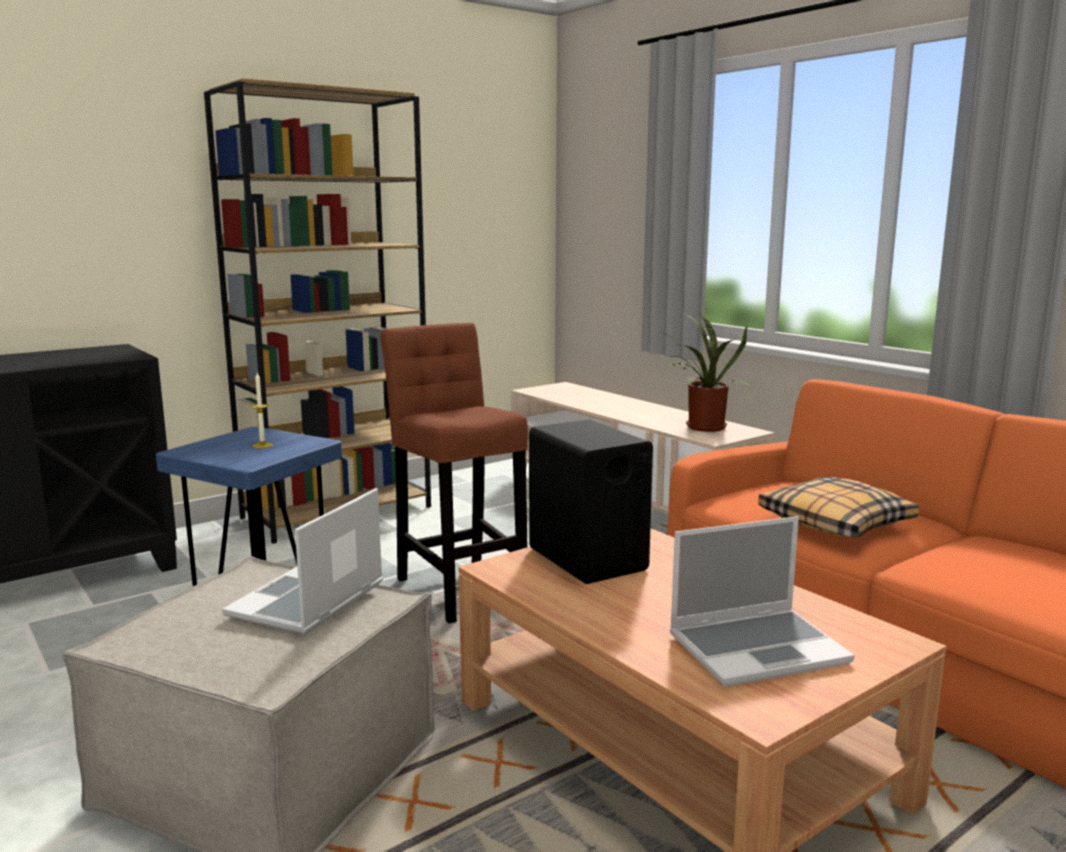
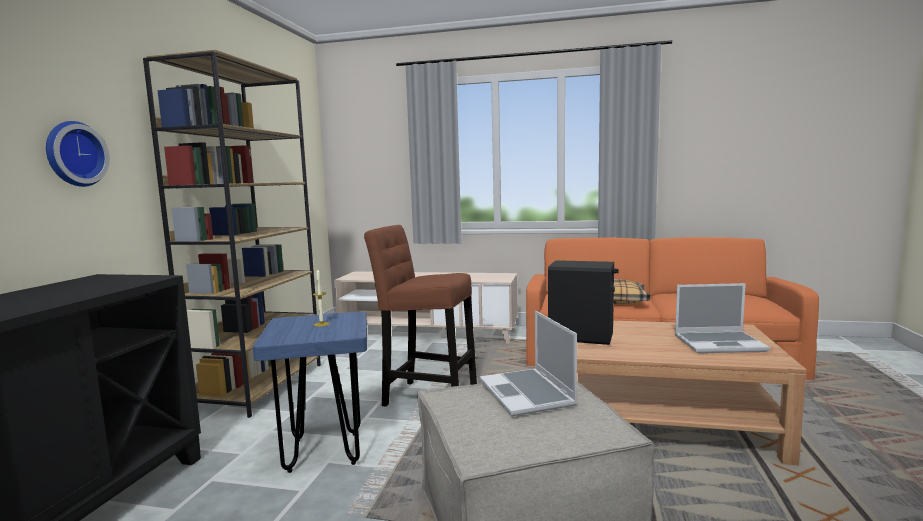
camera: 40 degrees left, 5 degrees down
potted plant [663,312,750,432] -> none
laptop [670,516,855,687] -> laptop turned 60 degrees clockwise [675,283,770,353]
none -> wall clock [46,121,110,187]

